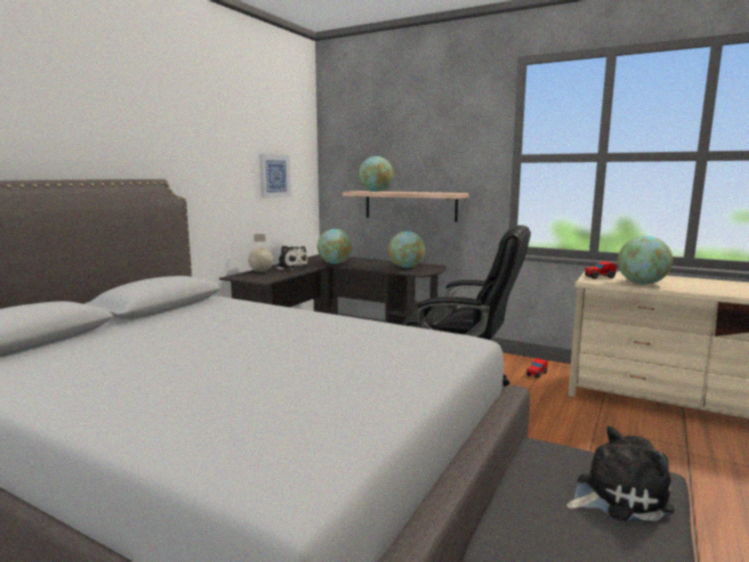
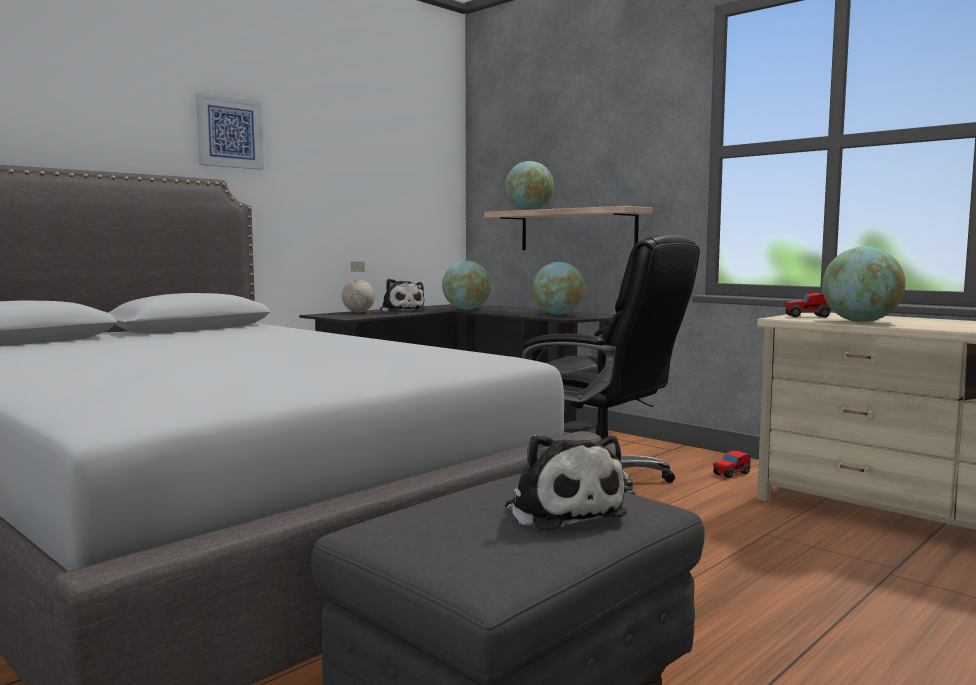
camera: 15 degrees right, 5 degrees down
picture [259,154,291,198] -> picture moved to [196,93,264,170]
plush toy [567,426,675,521] -> plush toy turned 60 degrees clockwise [505,434,627,531]

